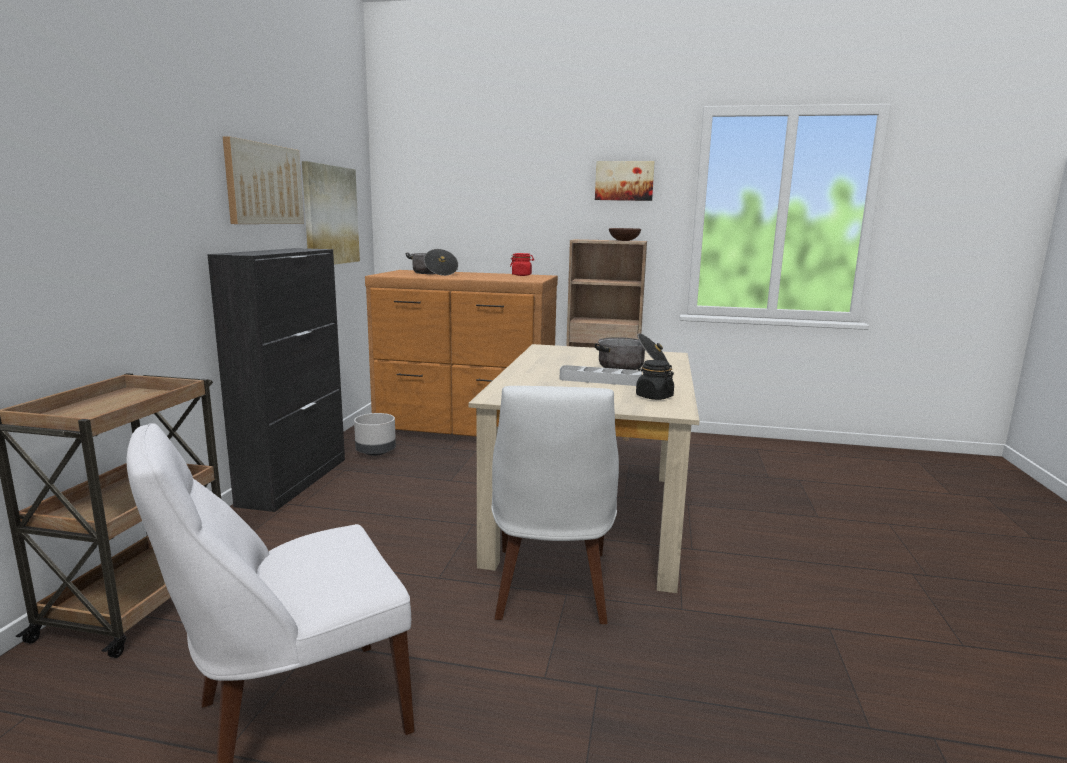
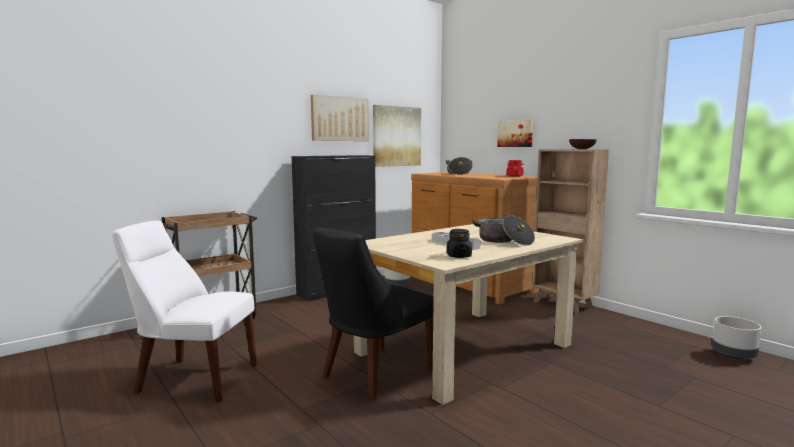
camera: 40 degrees right, 5 degrees down
white chair [491,386,619,624] -> black chair [313,227,434,401]
picture [595,161,655,201] -> picture moved to [497,119,533,147]
none -> grey planter [712,316,762,359]

